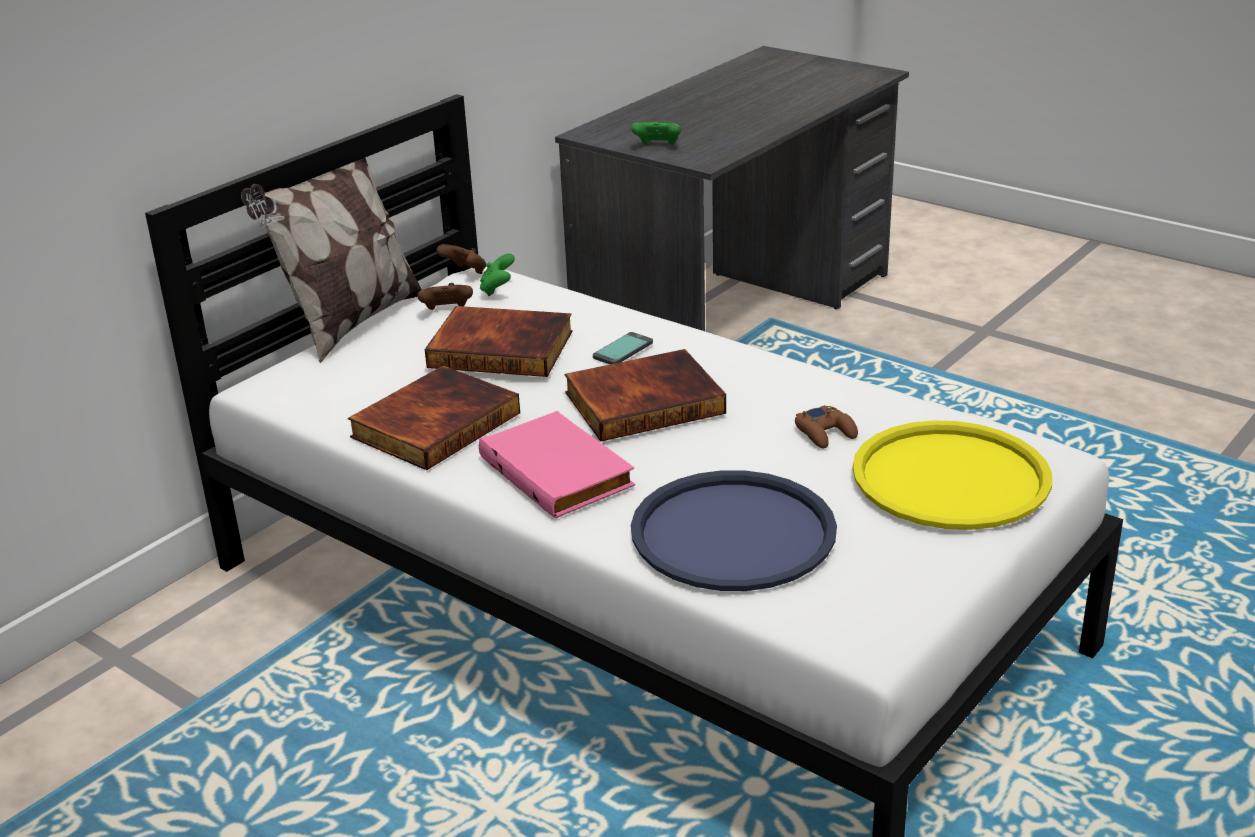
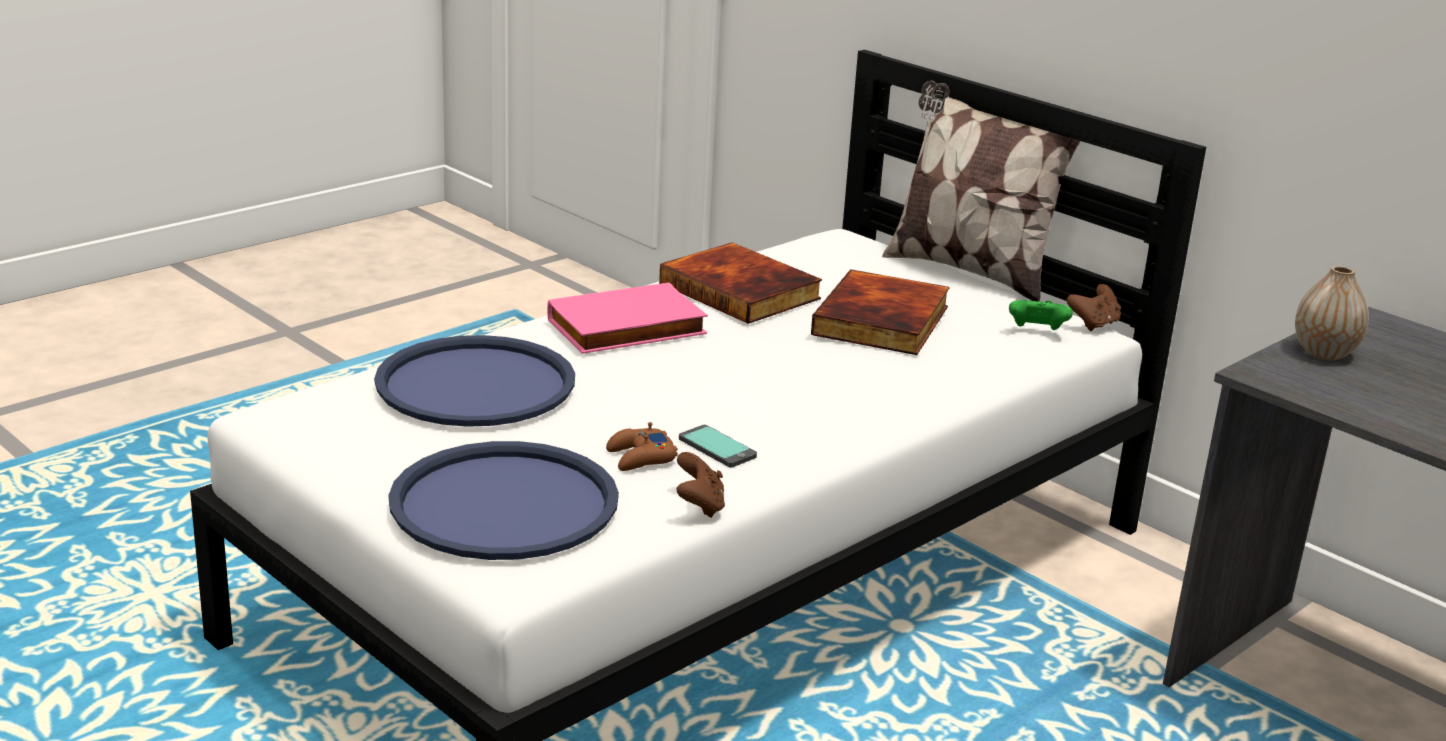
camera: 95 degrees right, 5 degrees down
brown game controller [417,283,473,310] -> brown game controller moved to [676,452,725,518]
book [564,349,726,442] -> none
phone [593,332,653,364] -> phone moved to [679,425,757,468]
green game controller [631,121,681,145] -> vase [1295,265,1369,360]
yellow tray [852,420,1052,530] -> blue tray [389,441,619,560]

